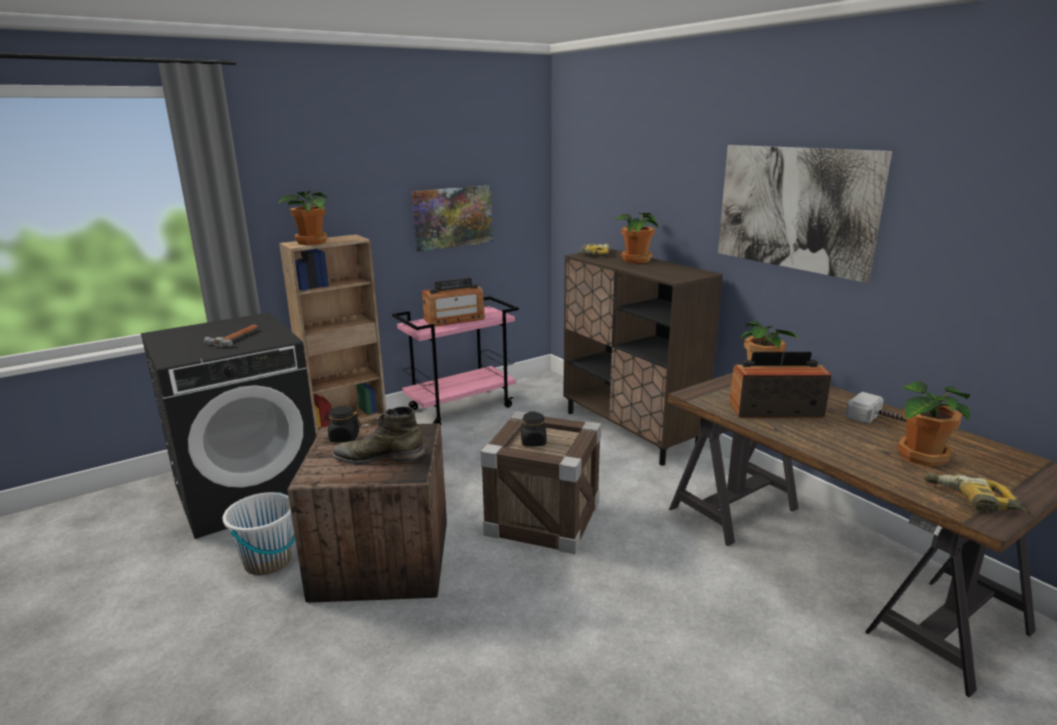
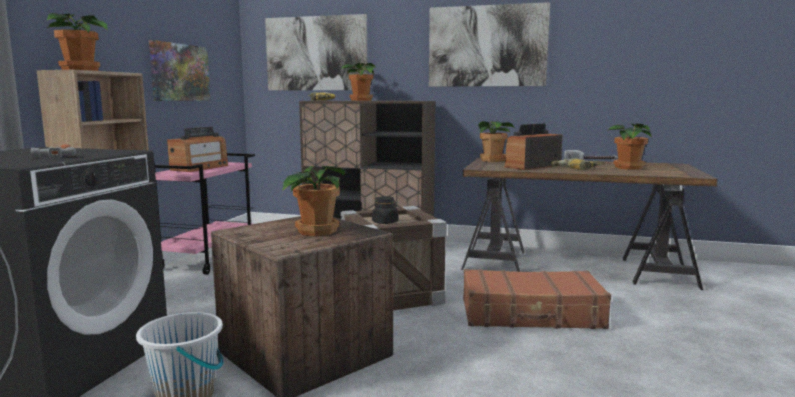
camera: 40 degrees left, 10 degrees down
black jar [324,406,361,442] -> none
green boot [332,406,425,464] -> potted plant [282,166,345,236]
power drill [923,473,1031,515] -> power drill moved to [551,158,604,170]
none -> picture [265,14,368,90]
none -> brown suitcase [463,269,611,329]

